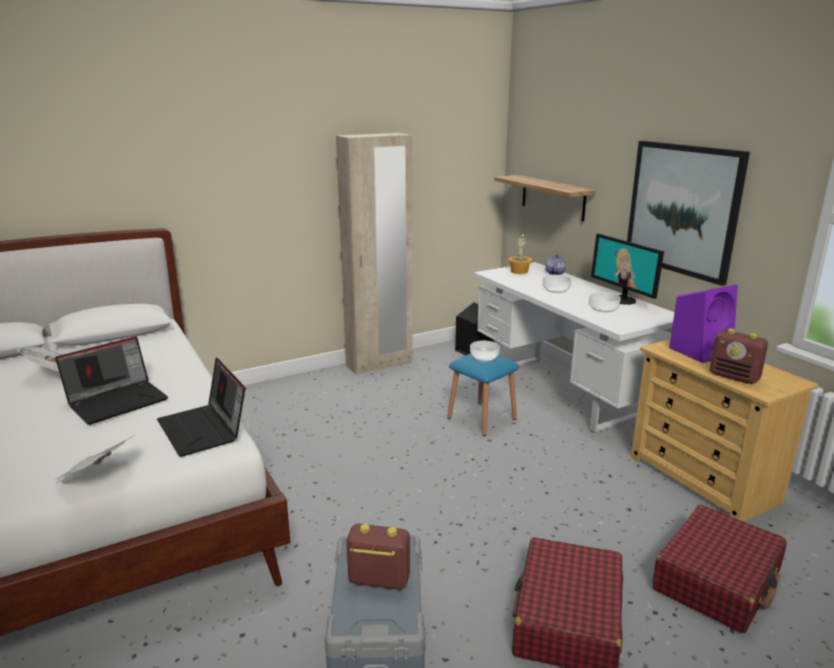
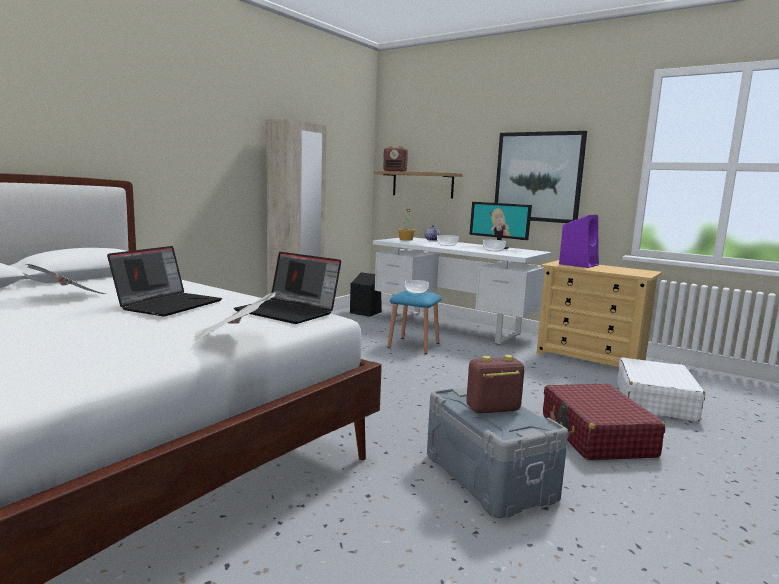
camera: 25 degrees left, 10 degrees down
red suitcase [652,505,787,633] -> white suitcase [617,357,705,421]
radio [710,328,768,384] -> radio moved to [383,146,408,171]

